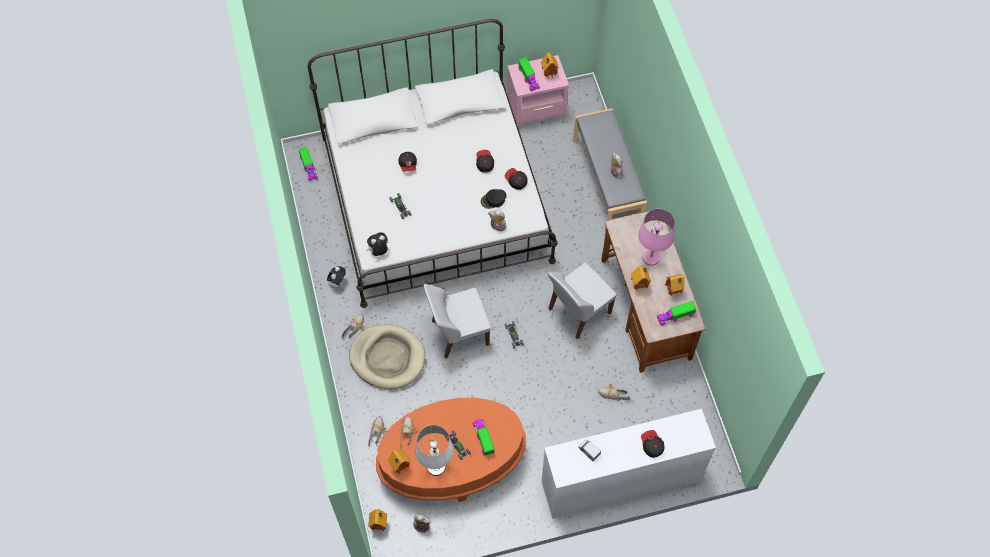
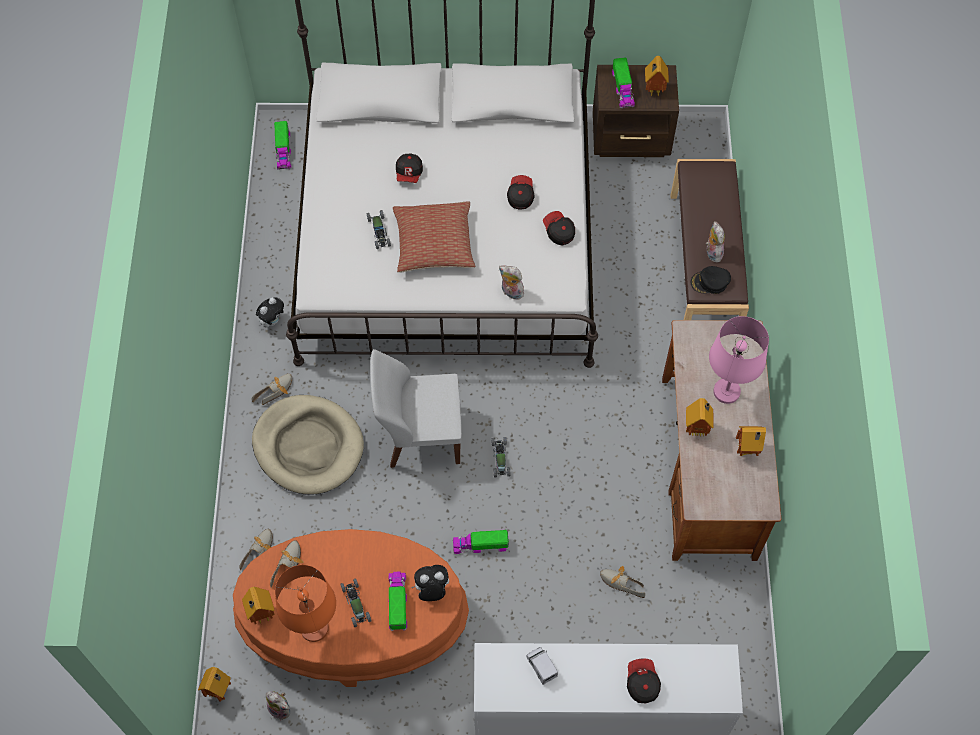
camera: 15 degrees right, 0 degrees up
plush toy [367,232,388,256] -> plush toy moved to [411,565,449,601]
white table lamp [415,425,454,476] -> orange table lamp [275,565,336,642]
black cap [481,189,506,209] -> black cap moved to [691,266,731,294]
pink nightstand [507,55,569,125] -> brown nightstand [593,65,679,157]
white chair [547,263,616,339] -> none
grey bench [573,108,647,233] -> brown bench [671,159,749,320]
toy truck [657,301,696,326] -> toy truck moved to [453,530,509,554]
none -> pillow [393,201,475,273]

